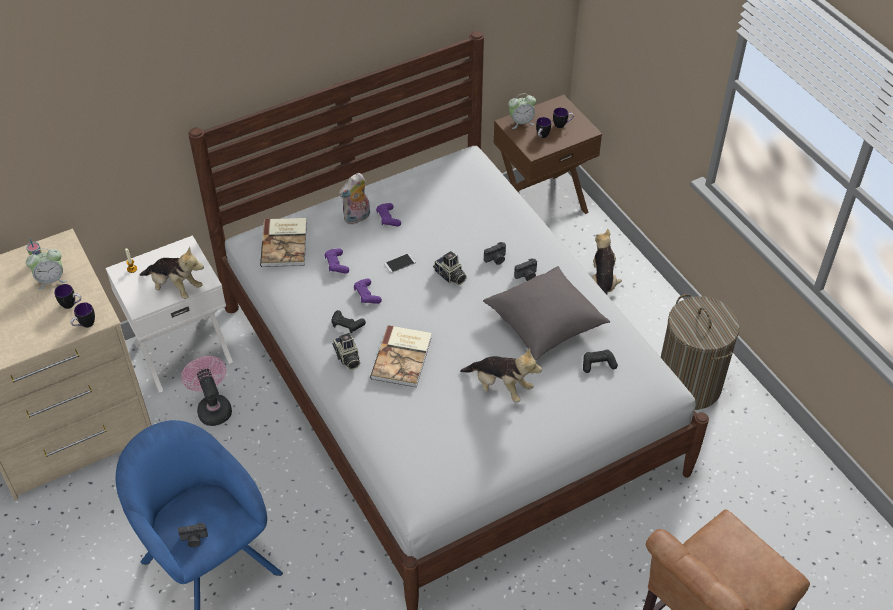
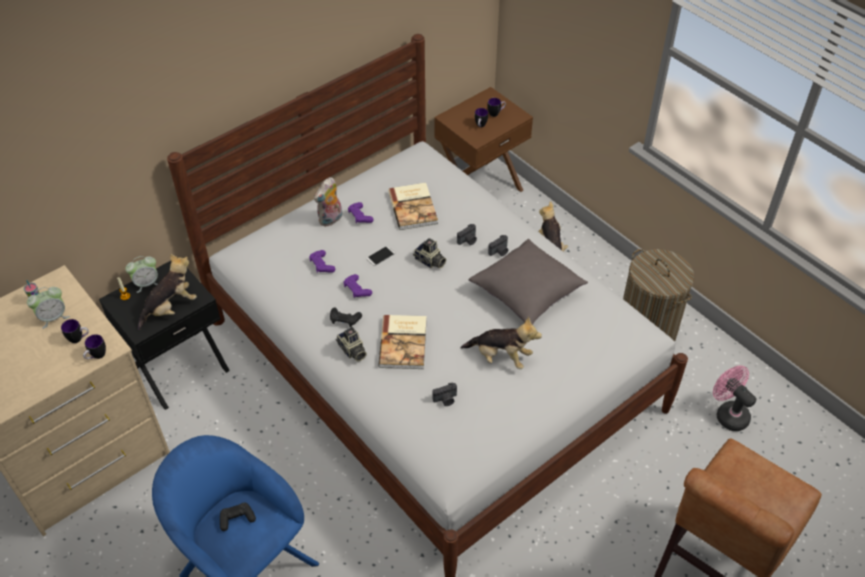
camera: 10 degrees left, 0 degrees up
white nightstand [105,235,233,393] -> black nightstand [99,261,230,410]
plush toy [140,246,204,299] -> plush toy turned 60 degrees counterclockwise [138,254,197,330]
camera [178,523,208,547] -> camera moved to [432,382,457,406]
pink fan [181,356,232,426] -> pink fan moved to [713,366,756,431]
book [260,218,307,267] -> book moved to [388,183,438,230]
alarm clock [508,93,536,129] -> alarm clock moved to [125,256,158,293]
black game controller [583,350,618,373] -> black game controller moved to [220,502,256,531]

